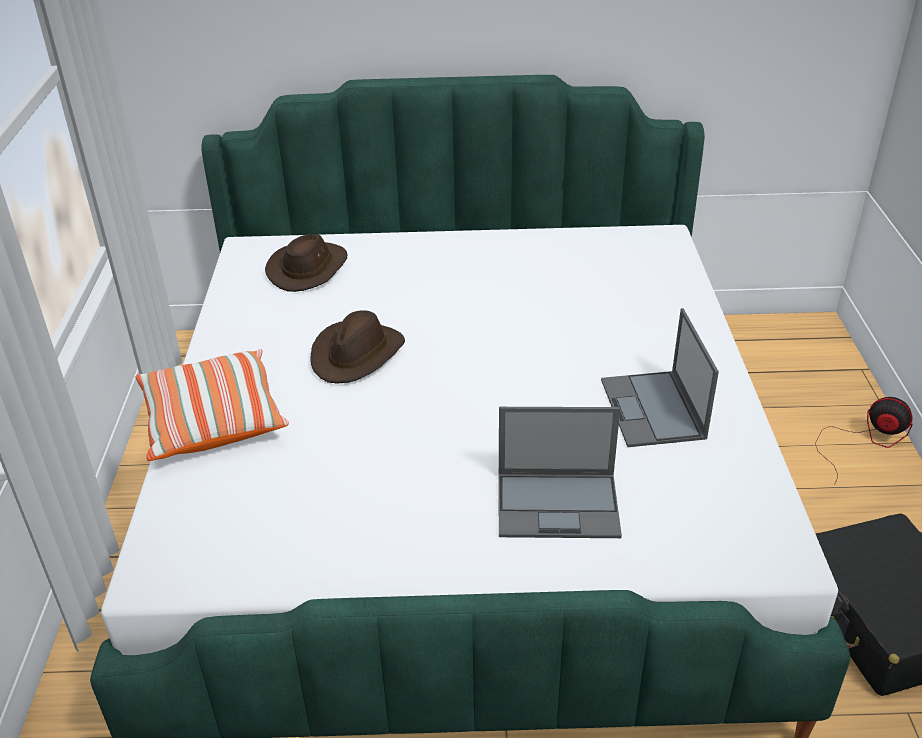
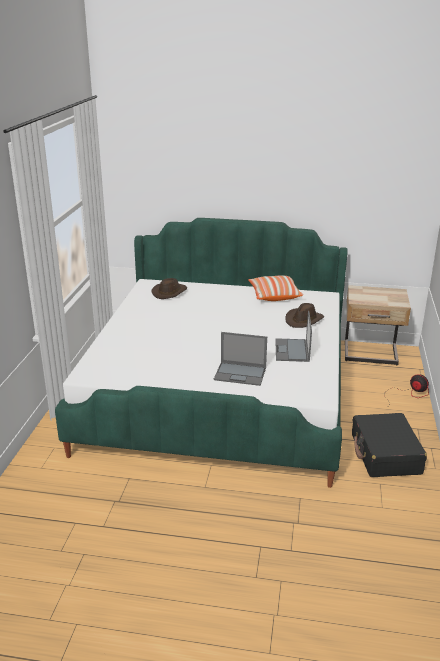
camera: 10 degrees right, 10 degrees down
pillow [135,349,289,461] -> pillow moved to [248,275,303,301]
brown hat [310,310,405,384] -> brown hat moved to [285,303,324,328]
none -> beige nightstand [345,285,411,366]

